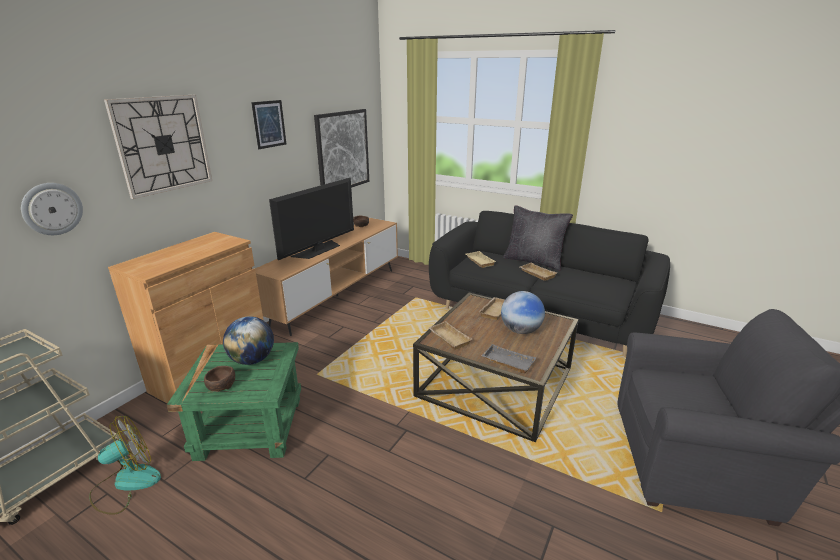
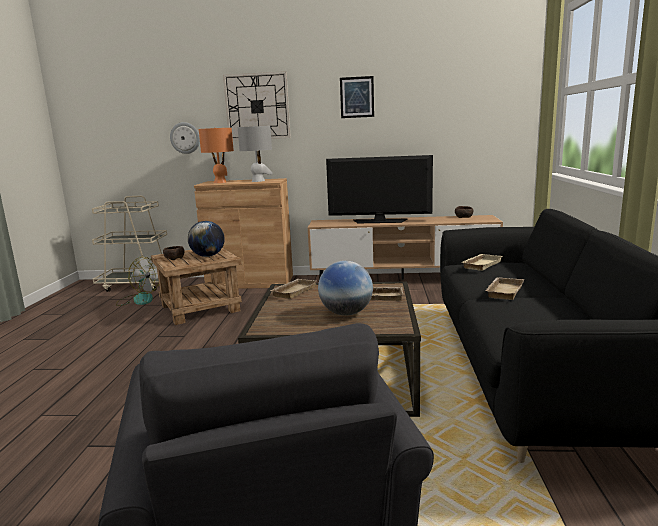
camera: 65 degrees right, 10 degrees down
green side table [167,342,301,461] -> brown side table [151,247,242,325]
picture [314,109,369,188] -> none
grey tray [482,344,536,374] -> none
black pillow [503,205,573,270] -> none
none -> orange table lamp [199,128,234,183]
none -> grey table lamp [238,126,272,182]

